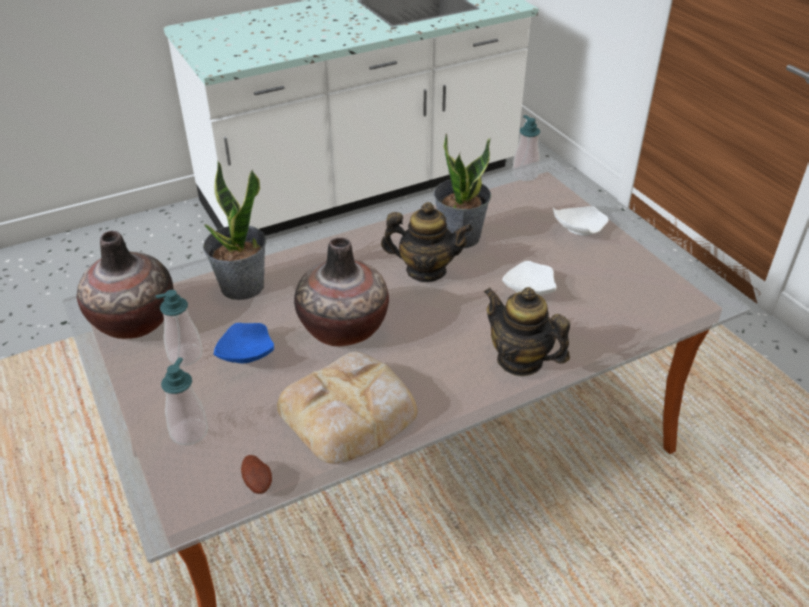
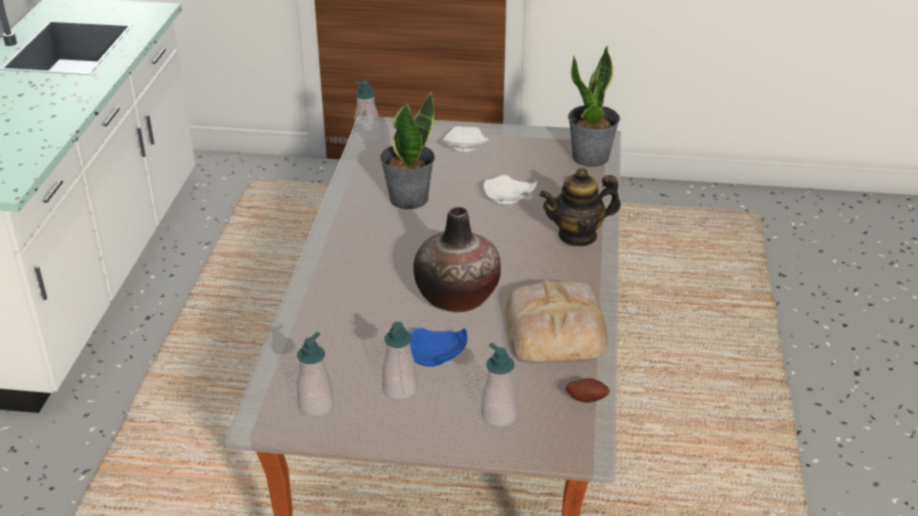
camera: 55 degrees left, 5 degrees down
vase [77,231,173,339] -> soap dispenser [297,332,334,416]
potted plant [203,161,266,300] -> potted plant moved to [568,46,620,167]
teapot [381,202,473,282] -> none

